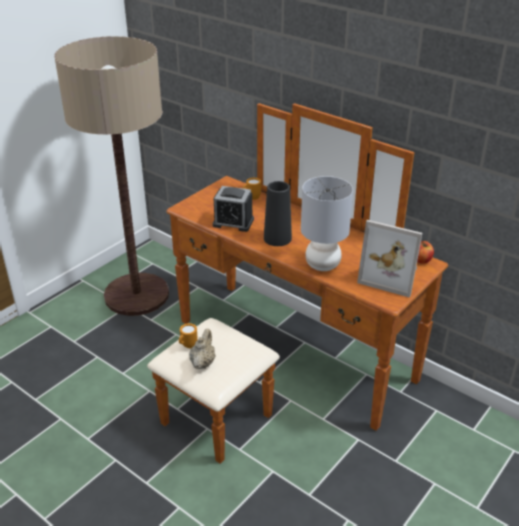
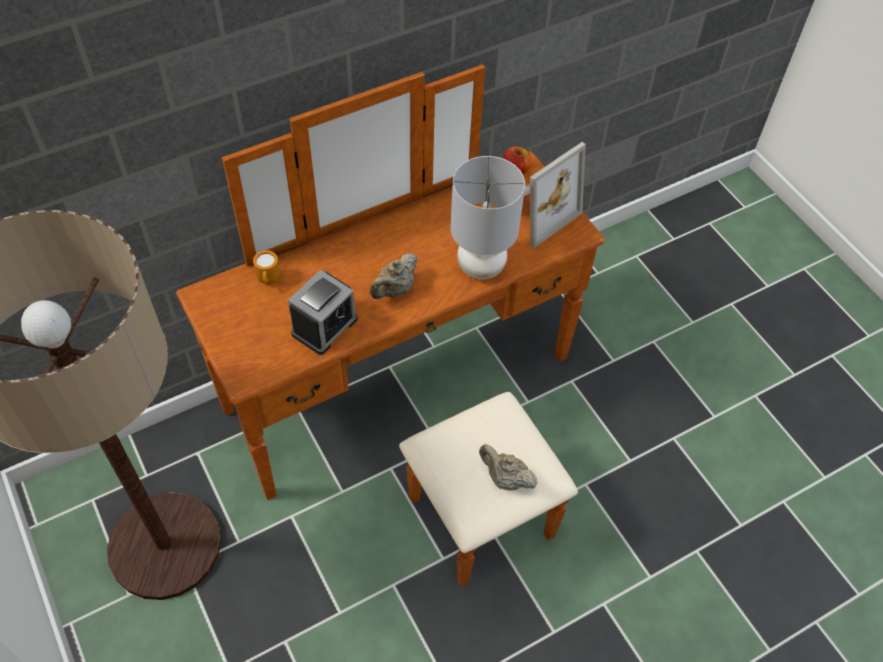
camera: 70 degrees left, 20 degrees up
orange mug [179,323,198,349] -> none
black vase [264,181,292,246] -> beige teapot [370,253,417,299]

